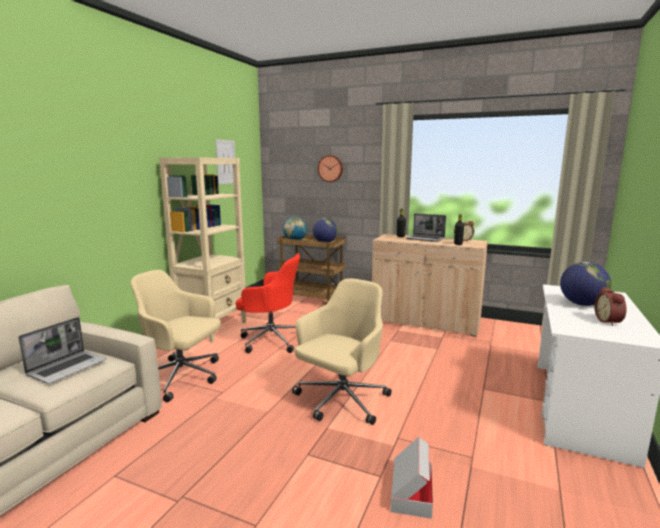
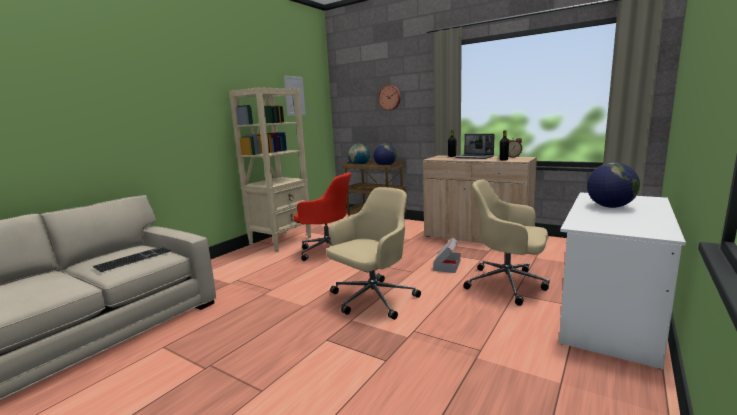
camera: 10 degrees right, 0 degrees up
laptop [18,317,107,384] -> keyboard [92,247,171,272]
beige office chair [130,270,221,402] -> beige office chair moved to [463,180,550,306]
cardboard box [391,437,433,519] -> cardboard box moved to [433,237,460,273]
alarm clock [594,287,627,326] -> none

